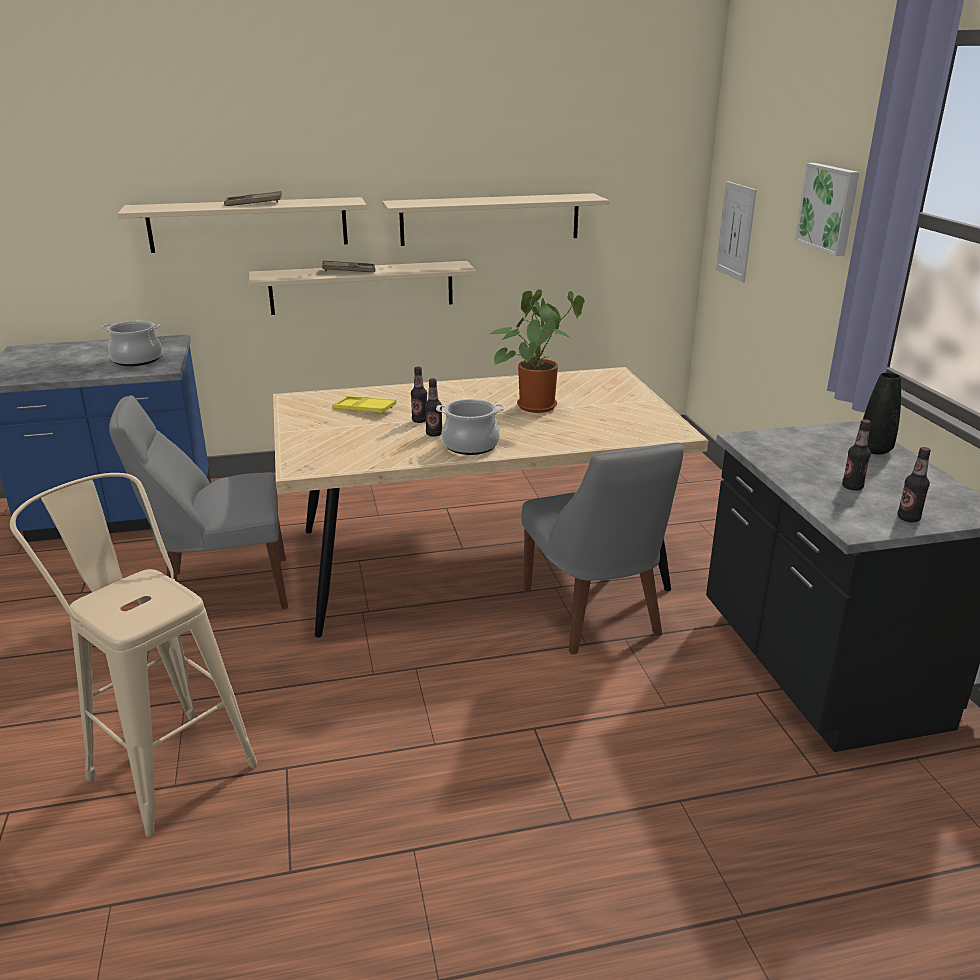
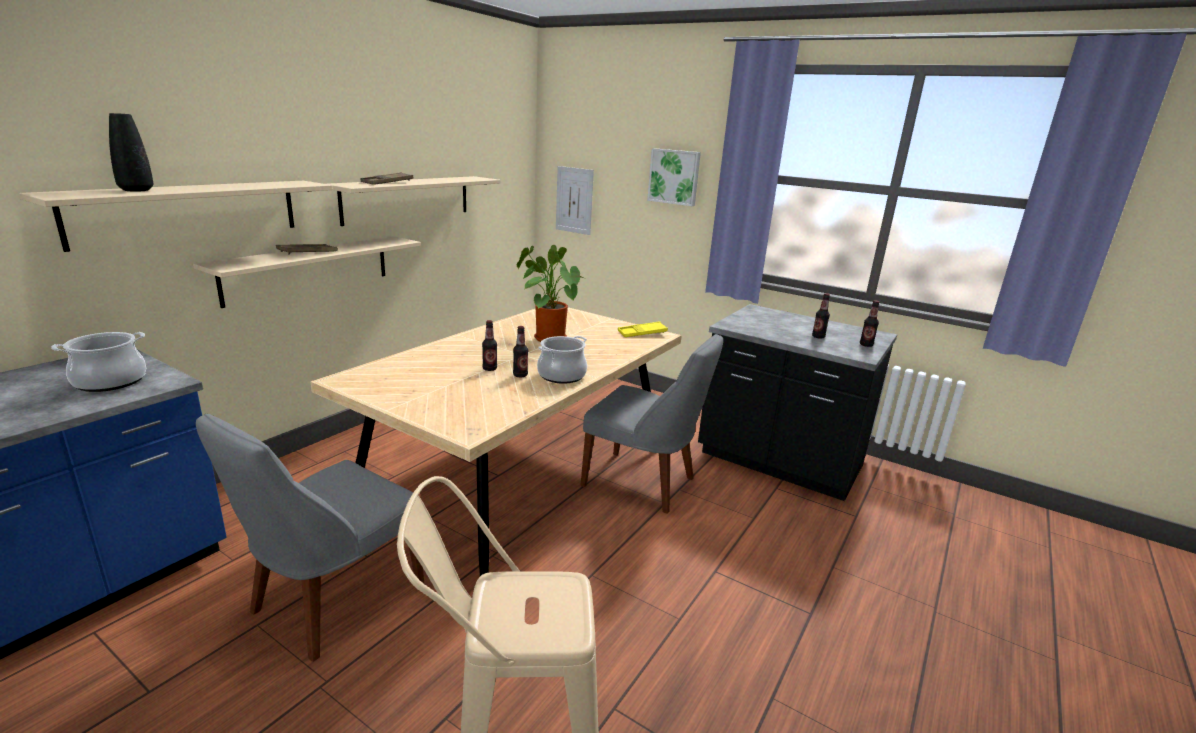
camera: 45 degrees left, 5 degrees down
brown tray [224,191,282,206] -> brown tray moved to [361,172,413,185]
yellow tray [333,396,397,414] -> yellow tray moved to [618,321,668,337]
black vase [863,372,901,455] -> black vase moved to [109,113,153,192]

